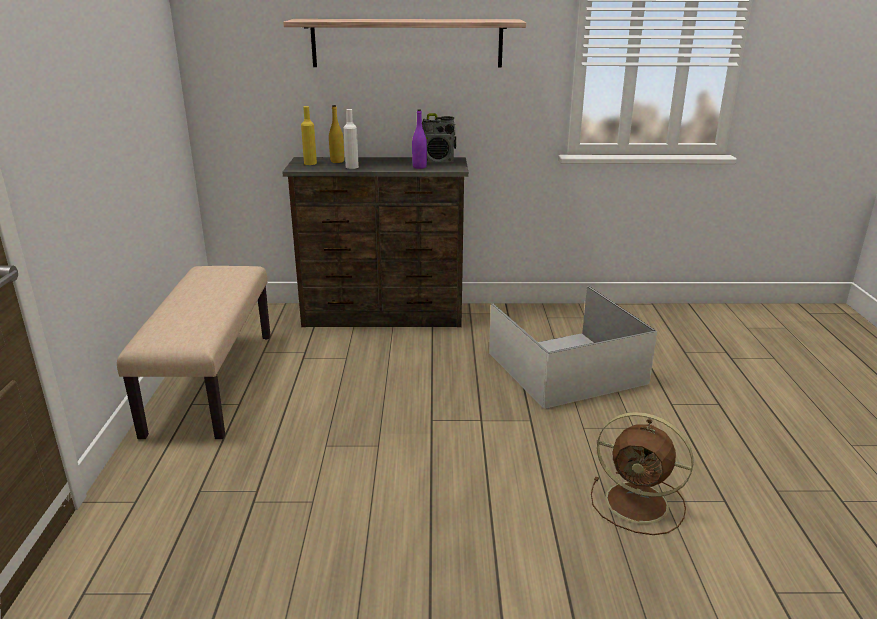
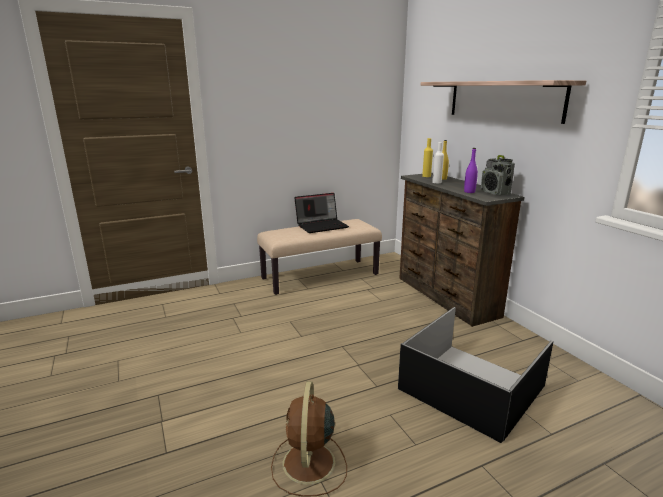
camera: 65 degrees right, 5 degrees down
white storage box [489,286,657,409] -> black storage box [398,307,554,443]
none -> laptop [294,193,349,233]

